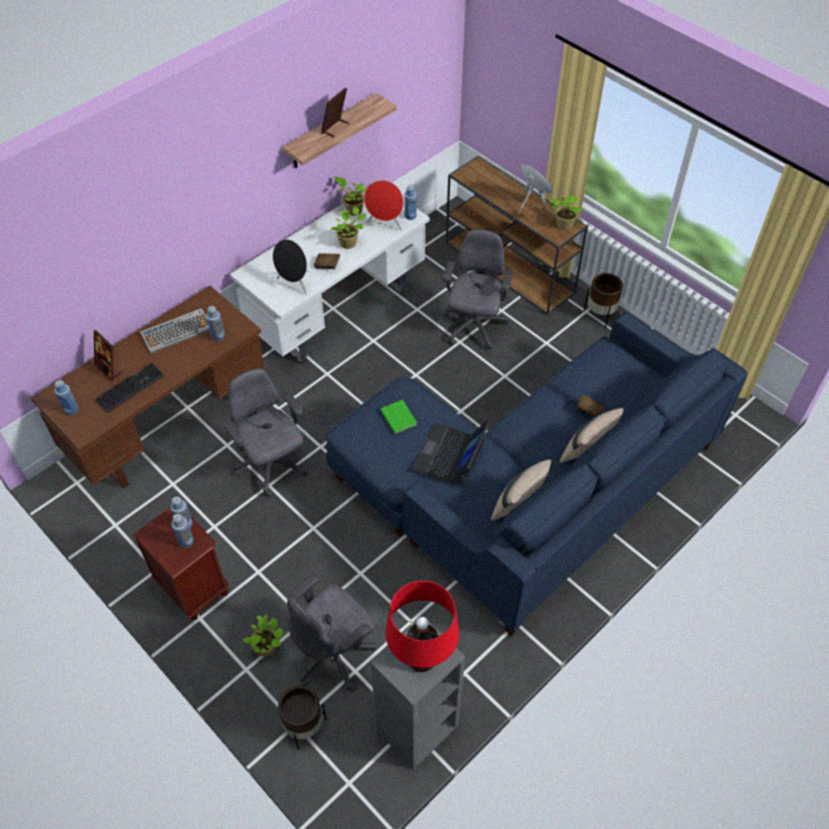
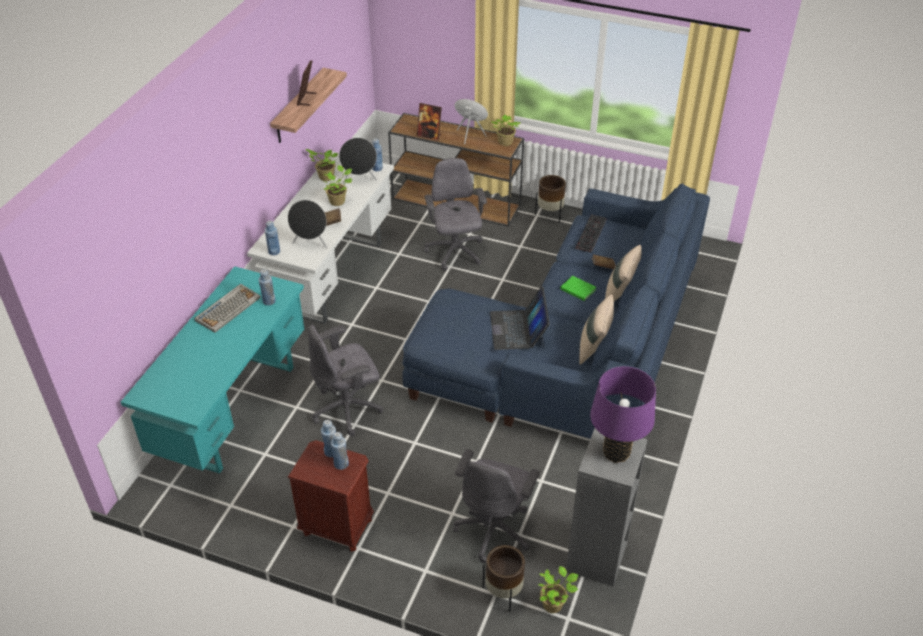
camera: 25 degrees left, 10 degrees down
brown desk [31,286,265,488] -> turquoise desk [121,266,304,474]
blue bottle [55,380,79,415] -> blue bottle moved to [265,221,280,255]
picture frame [94,330,123,382] -> picture frame moved to [417,103,442,141]
keyboard [96,363,164,413] -> keyboard moved to [575,214,606,253]
grey office chair [224,368,308,497] -> grey office chair turned 60 degrees counterclockwise [308,324,383,436]
potted plant [243,615,284,657] -> potted plant moved to [538,566,578,613]
red speaker [364,180,404,231] -> black speaker [339,138,377,183]
green book [381,400,417,434] -> green book moved to [560,276,596,301]
red table lamp [386,580,459,672] -> purple table lamp [590,366,656,463]

